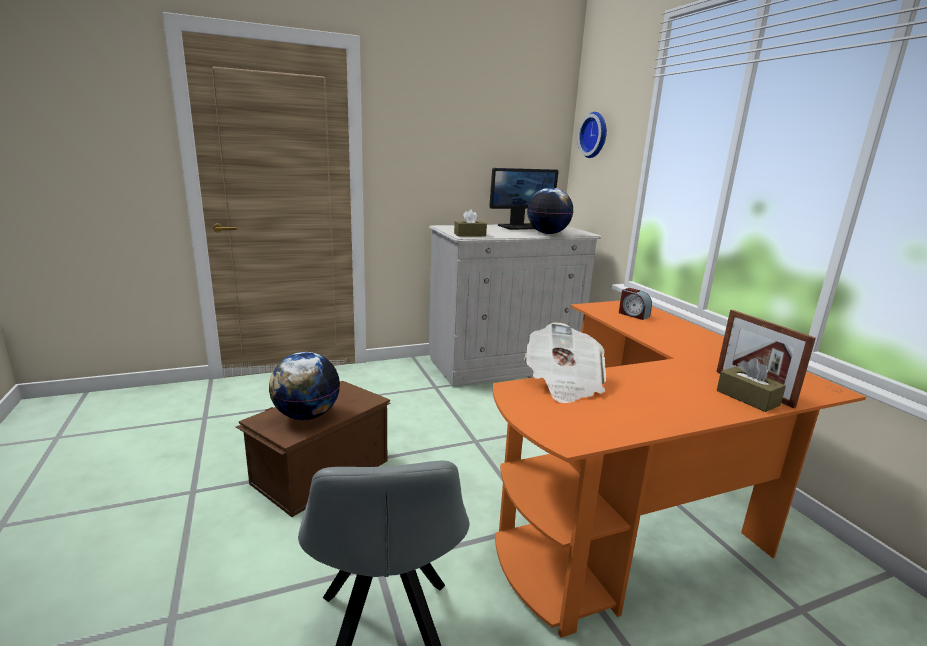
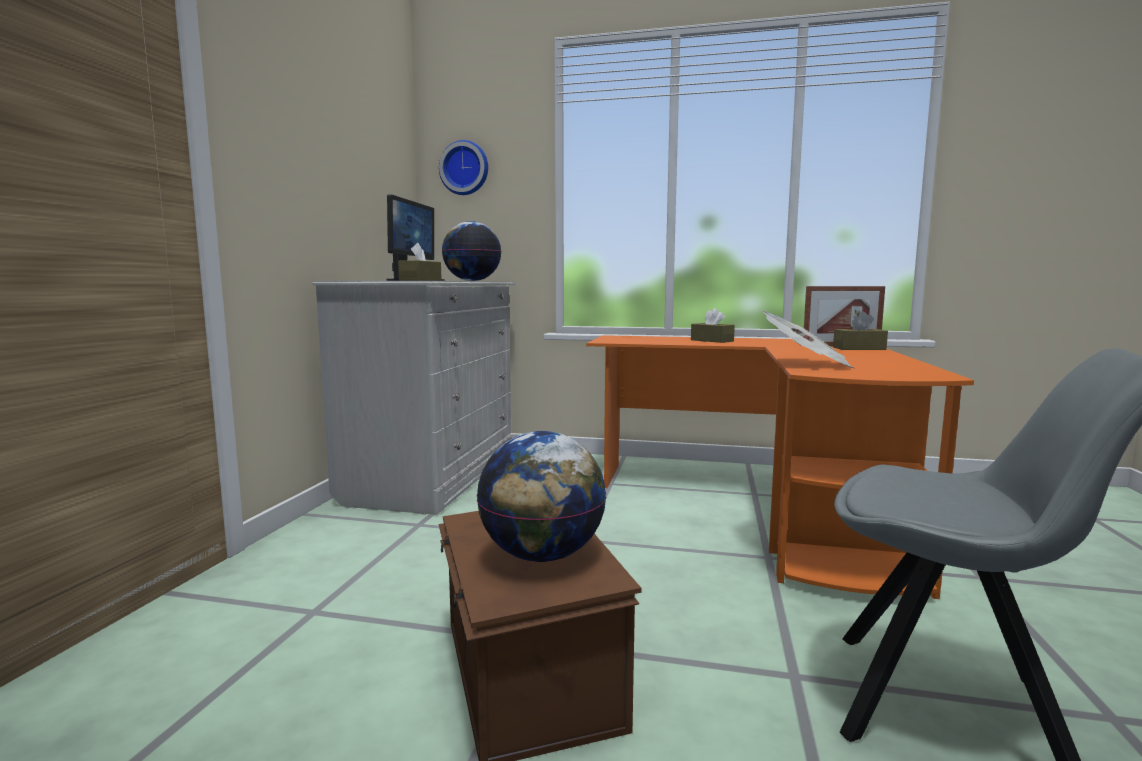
camera: 55 degrees left, 10 degrees down
alarm clock [619,288,652,320] -> none
none -> brown tissue box [691,308,735,343]

